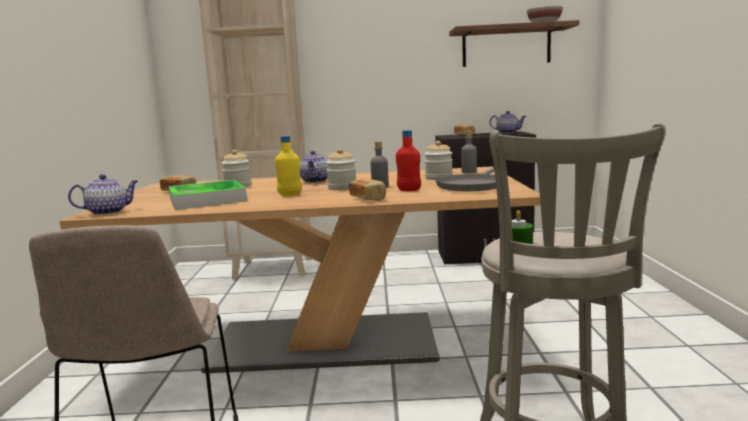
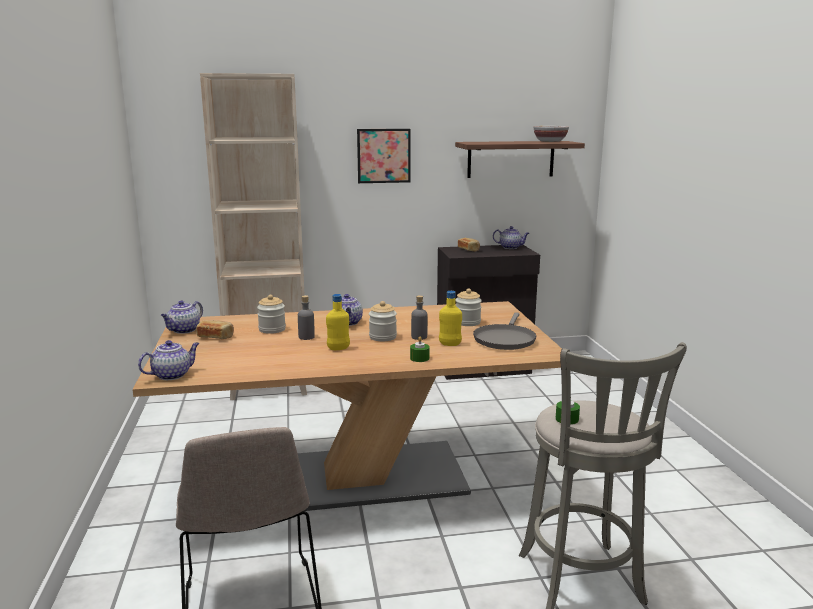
camera: 10 degrees left, 5 degrees up
tray [169,180,247,210] -> none
bread [349,179,386,201] -> green candle [410,337,430,362]
red bottle [396,130,421,191] -> yellow bottle [439,291,462,346]
grey bottle [461,131,477,173] -> grey bottle moved to [298,295,315,340]
none -> teapot [161,300,203,334]
none -> picture [357,129,411,183]

